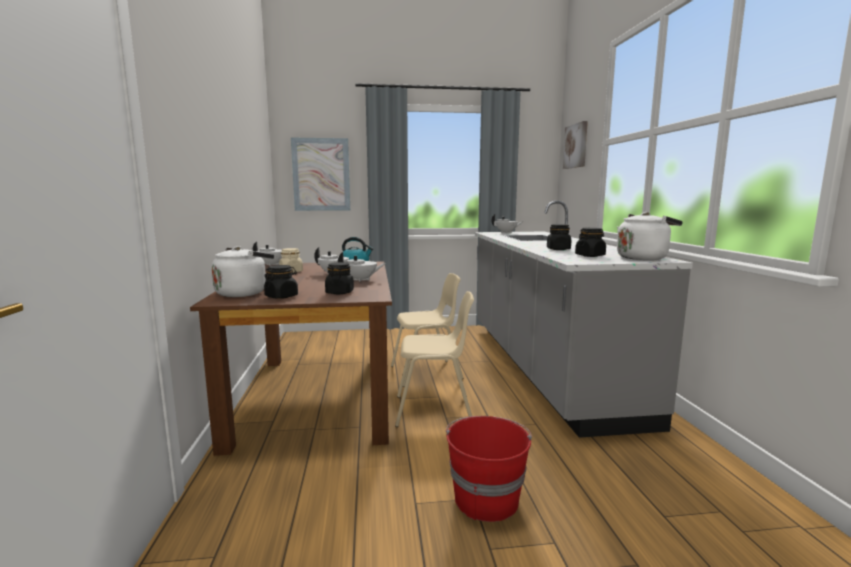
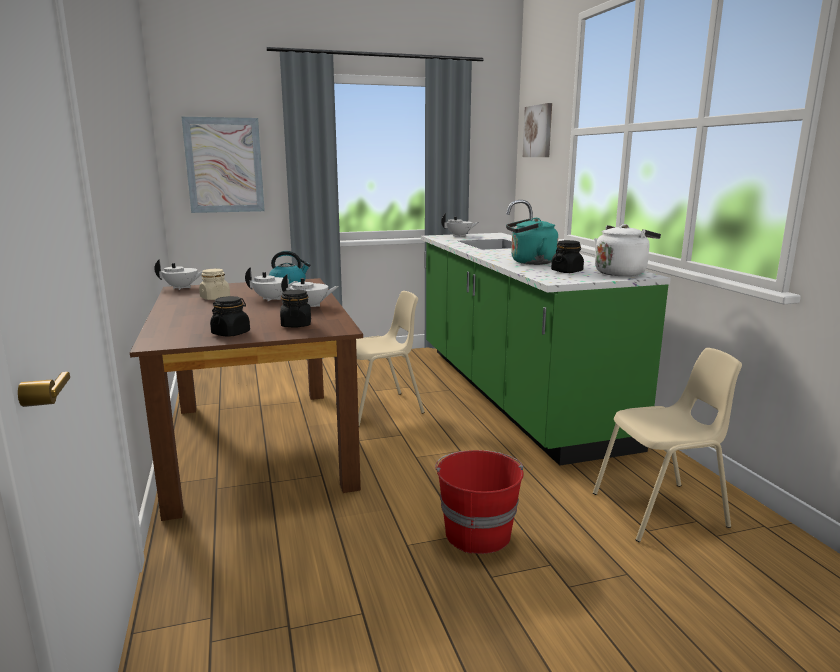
camera: 10 degrees left, 5 degrees up
white kettle [212,246,274,297] -> none
beige chair [395,291,474,427] -> beige chair moved to [593,348,742,542]
grey counter [475,201,693,438] -> green counter [421,200,671,466]
black jar [547,224,571,250] -> turquoise kettle [506,218,558,265]

